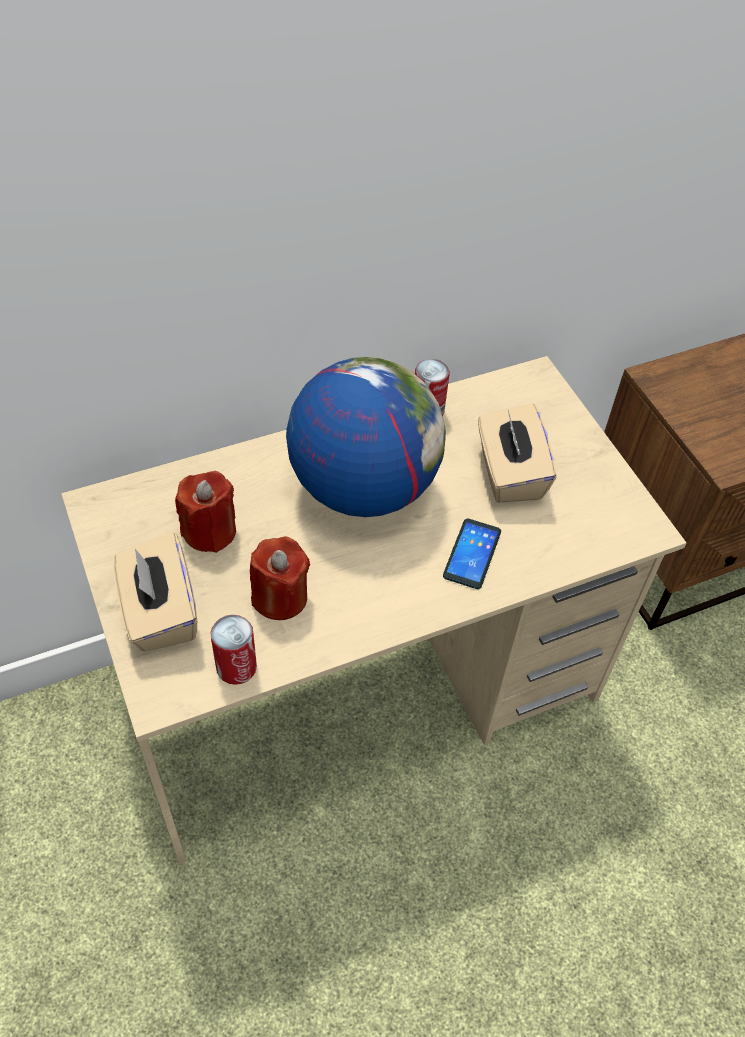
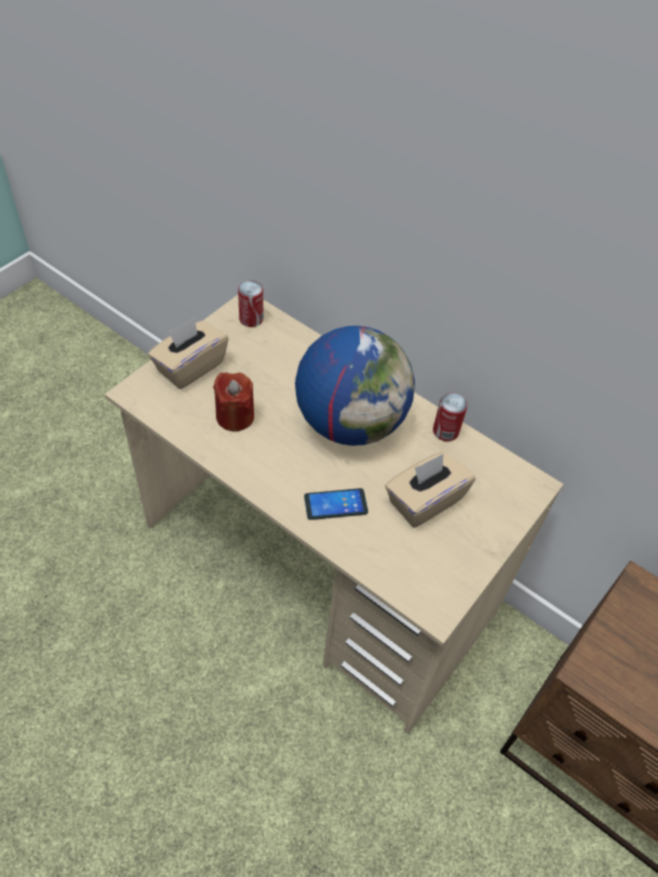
camera: 60 degrees right, 0 degrees up
red candle [175,471,236,553] -> none
can [210,615,257,685] -> can moved to [238,280,263,327]

